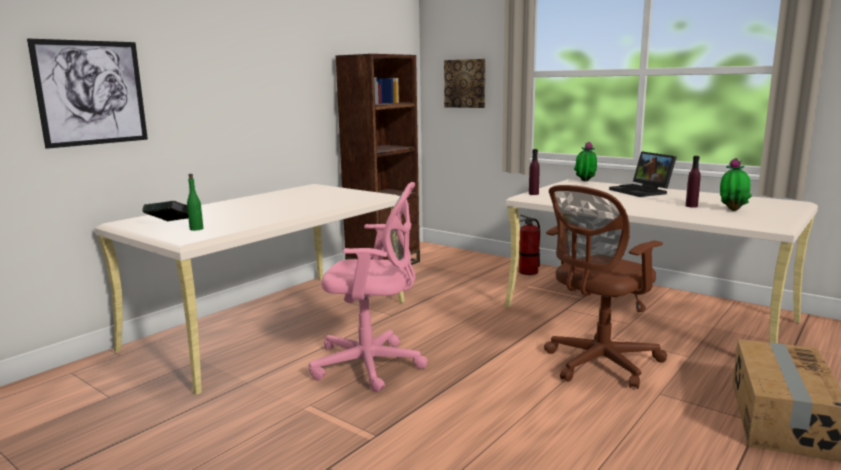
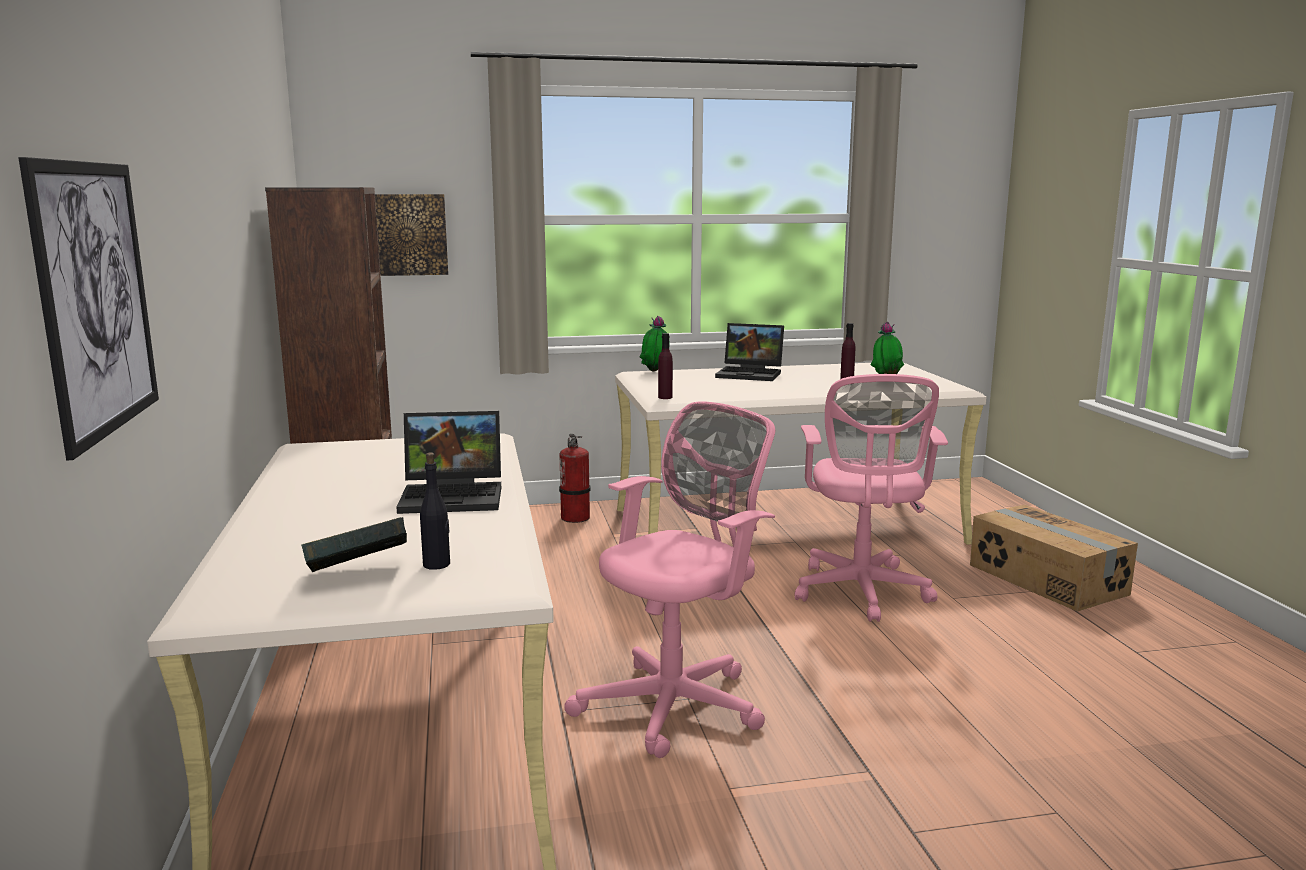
camera: 50 degrees left, 0 degrees up
green bottle [187,174,203,231] -> black bottle [420,452,450,570]
brown office chair [544,185,667,389] -> pink office chair [794,374,948,622]
none -> laptop [396,411,501,514]

